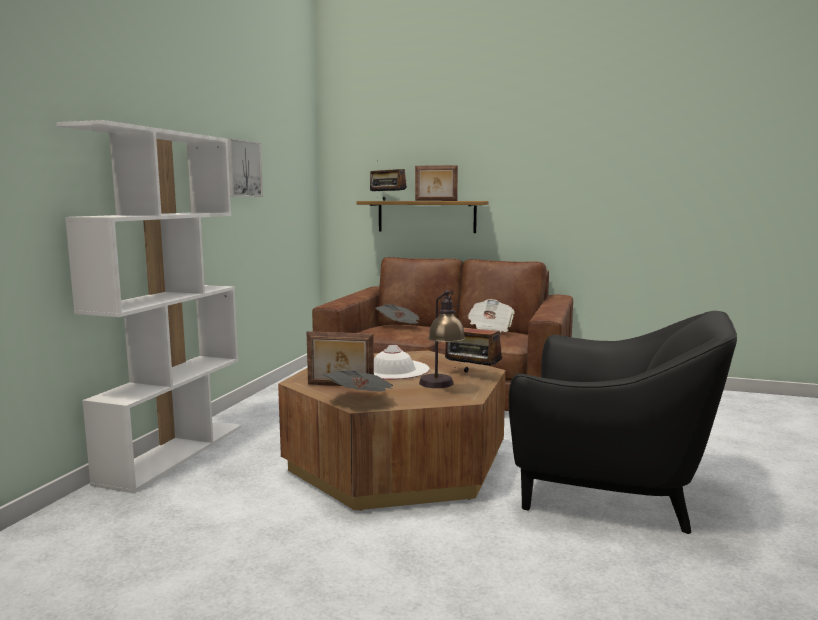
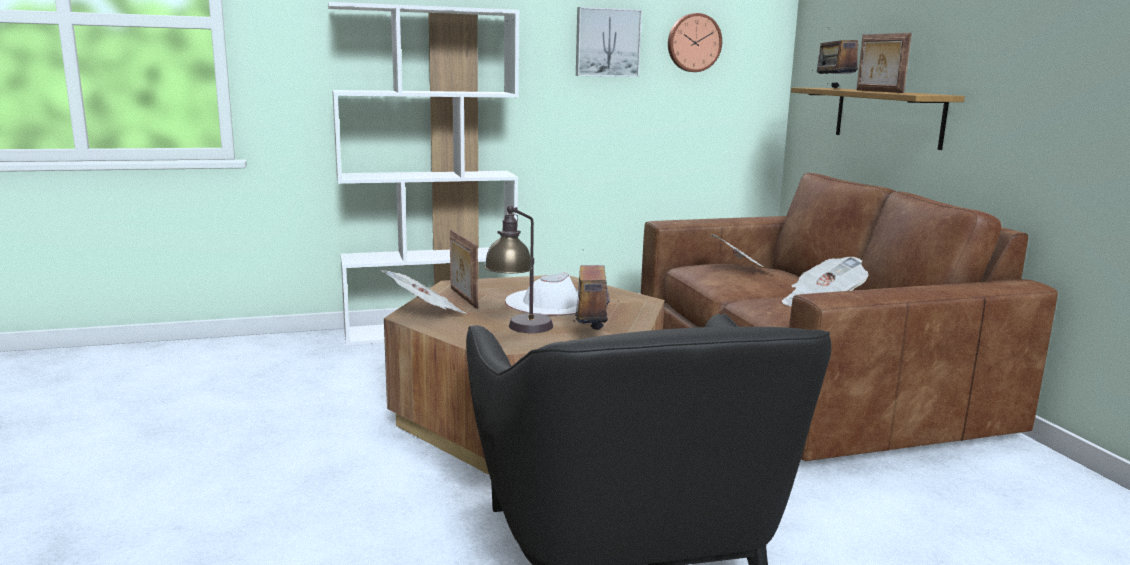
camera: 55 degrees right, 5 degrees up
none -> wall clock [668,13,722,72]

